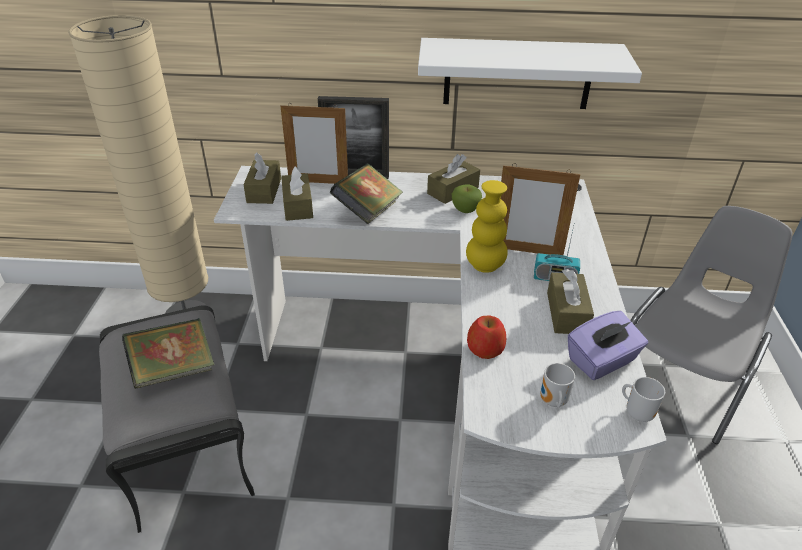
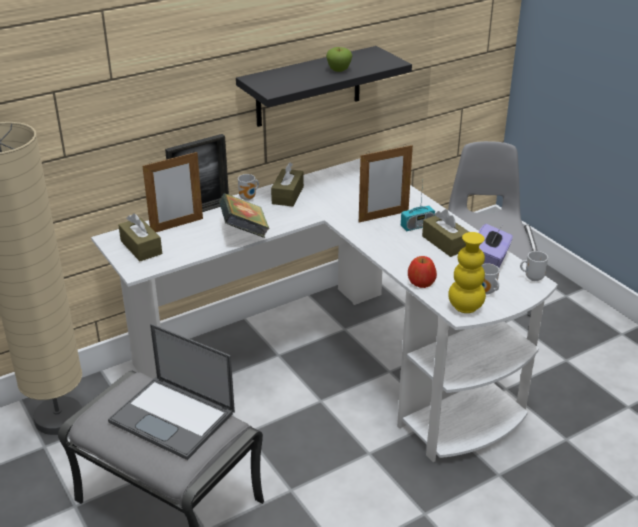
camera: 35 degrees left, 5 degrees down
book [122,318,215,389] -> laptop [108,324,235,460]
brown tissue box [281,167,313,221] -> none
white shelf [418,38,642,109] -> black shelf [236,46,412,127]
apple [452,185,482,213] -> apple moved to [326,47,353,72]
yellow vase [466,180,508,273] -> yellow vase moved to [448,232,486,313]
none -> mug [238,174,259,201]

